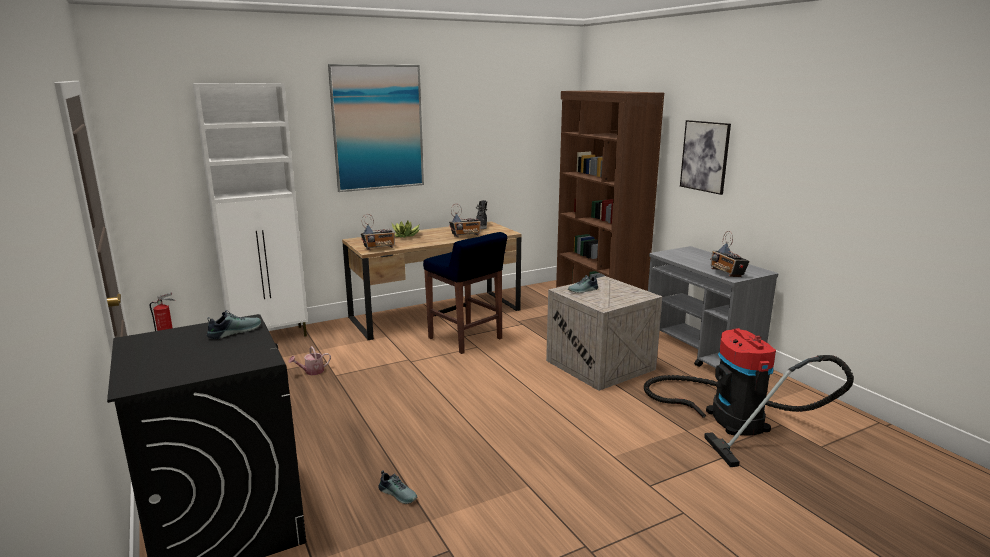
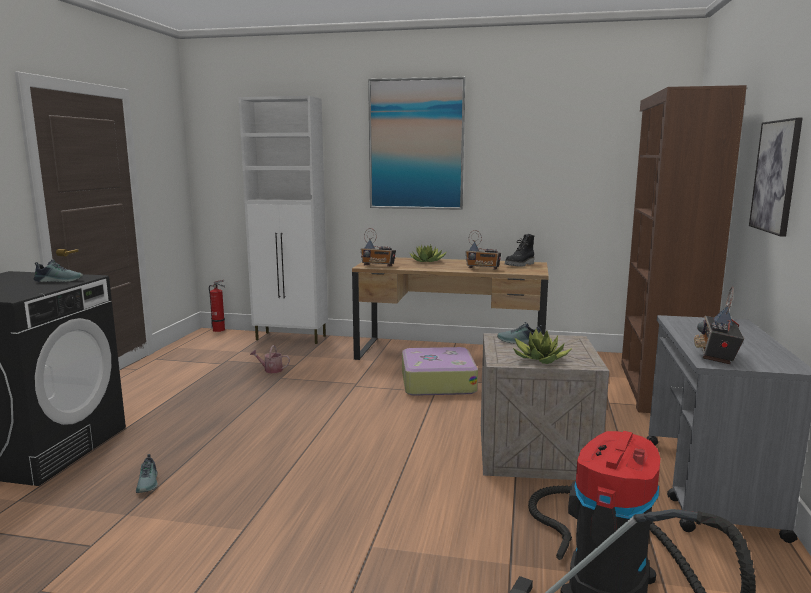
camera: 40 degrees right, 5 degrees down
blue stool [423,232,507,354] -> suitcase [402,347,478,396]
none -> potted plant [513,329,572,364]

